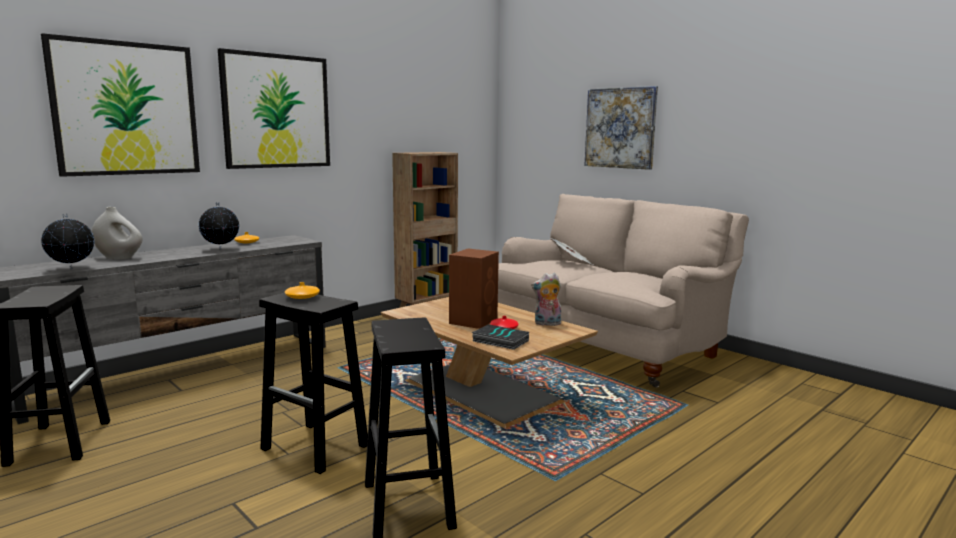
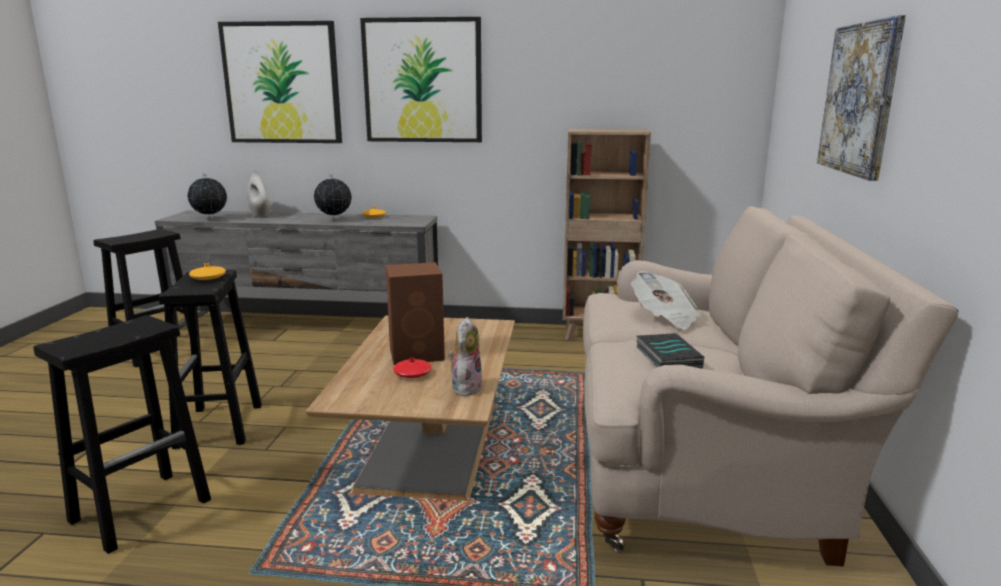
camera: 50 degrees right, 5 degrees up
book [472,324,529,350] -> book moved to [637,333,704,369]
plush toy [531,273,562,327] -> plush toy turned 60 degrees clockwise [448,317,482,396]

